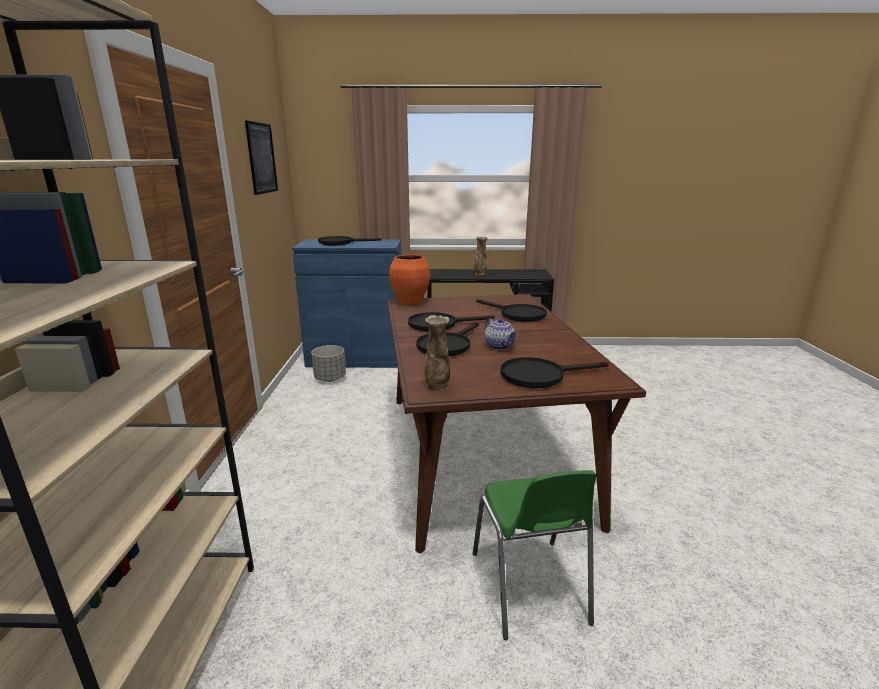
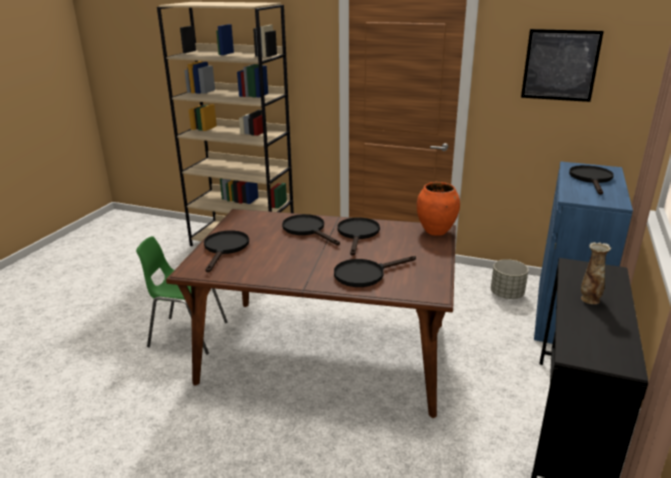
camera: 110 degrees right, 5 degrees up
vase [425,315,450,392] -> none
teapot [485,318,516,350] -> none

